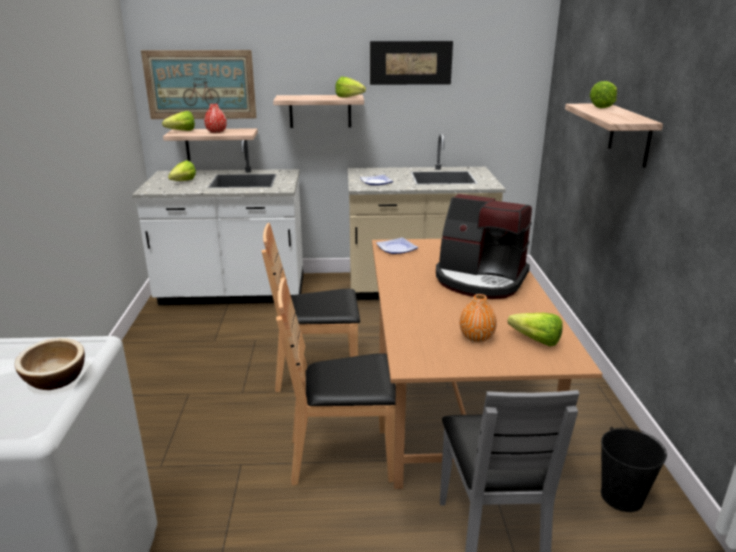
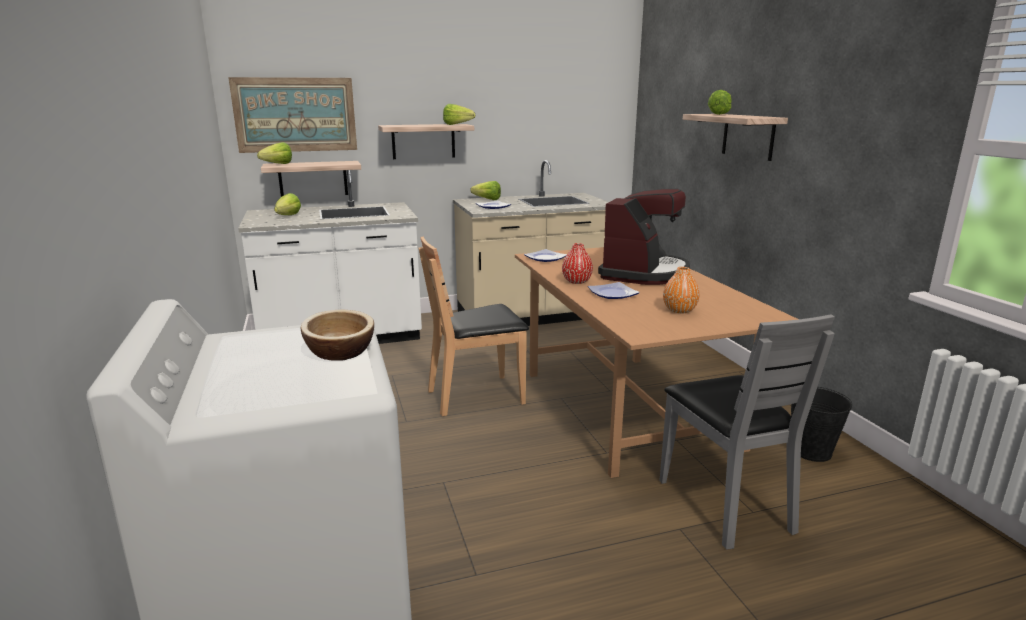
camera: 15 degrees left, 5 degrees down
red vase [204,104,227,133] -> red vase moved to [562,243,593,284]
brown chair [276,277,396,485] -> none
picture [370,41,453,85] -> none
coffee machine [436,194,532,299] -> coffee machine turned 75 degrees counterclockwise [598,189,690,285]
lettuce [508,313,563,346] -> lettuce moved to [471,181,501,200]
none -> plate [588,282,640,299]

